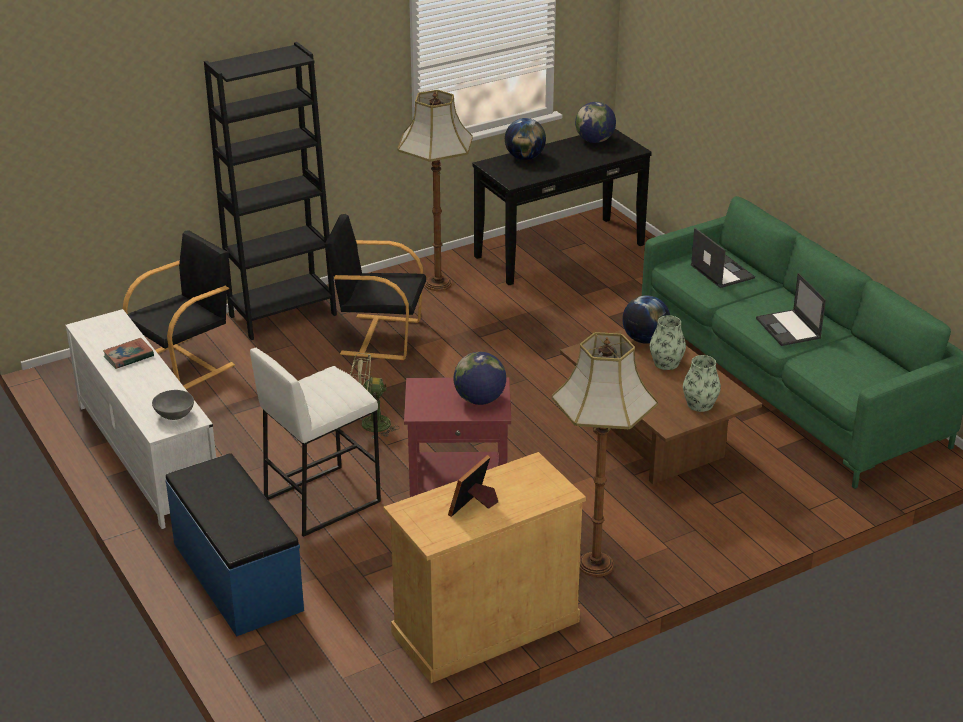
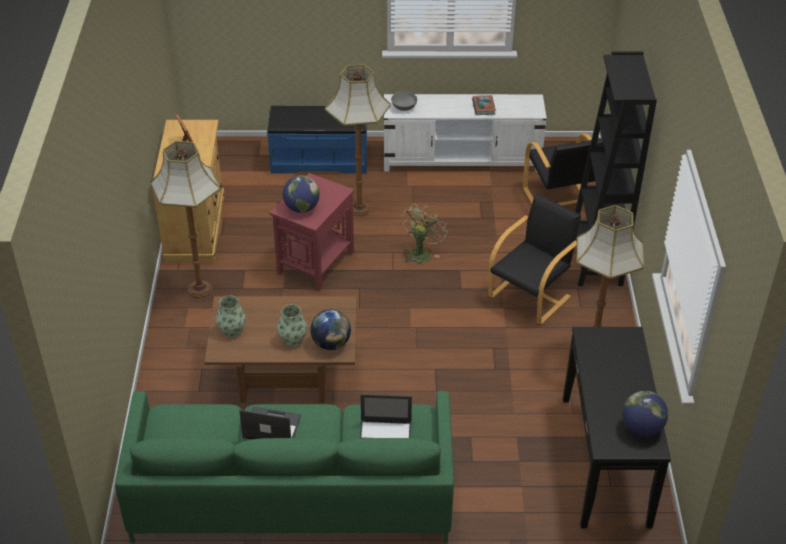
camera: 120 degrees right, 10 degrees up
white stool [250,348,381,537] -> floor lamp [325,64,391,217]
globe [505,118,546,160] -> none

